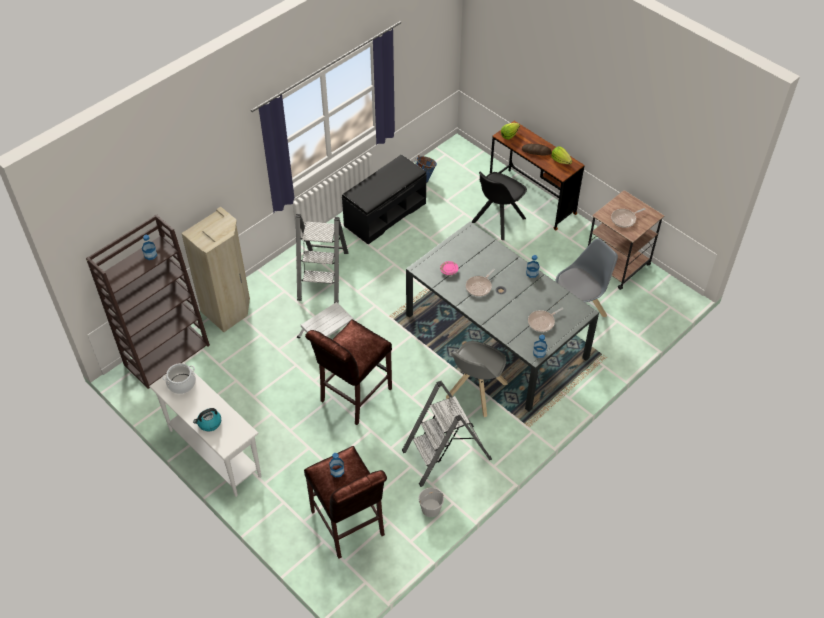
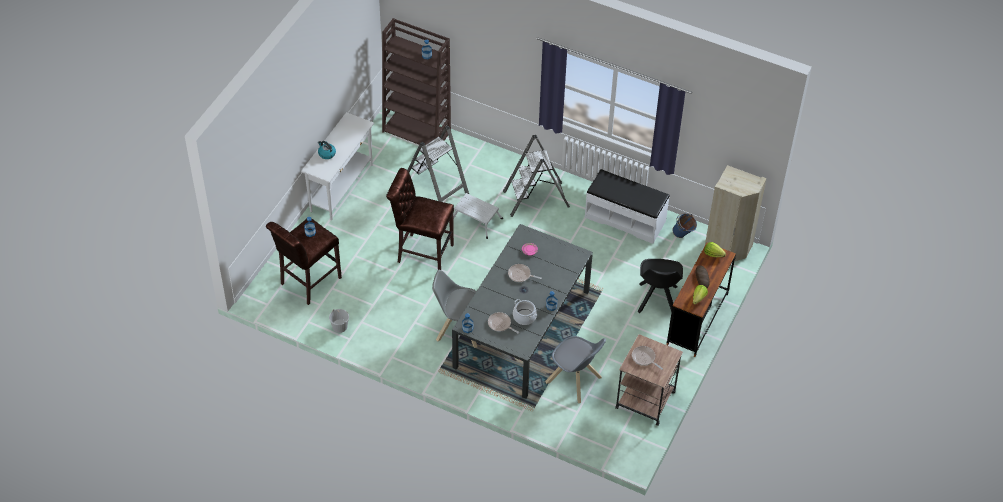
camera: 70 degrees right, 0 degrees up
cooking pot [163,363,196,394] -> cooking pot moved to [513,299,537,325]
beige cabinet [181,207,250,332] -> beige cabinet moved to [705,165,767,261]
black bench [342,155,427,245] -> white bench [585,169,670,244]
grey step ladder [402,381,492,487] -> grey step ladder moved to [407,125,469,202]
black chair [472,171,527,240] -> black chair turned 105 degrees counterclockwise [637,259,683,313]

